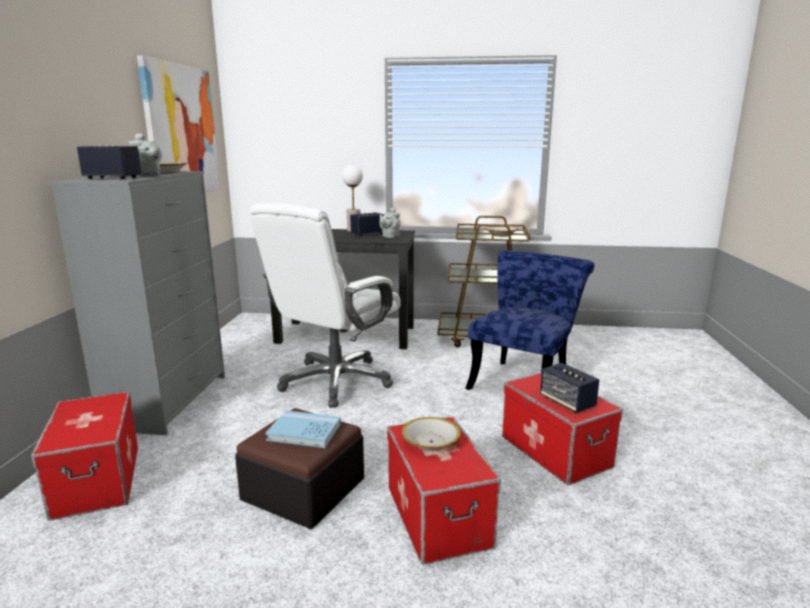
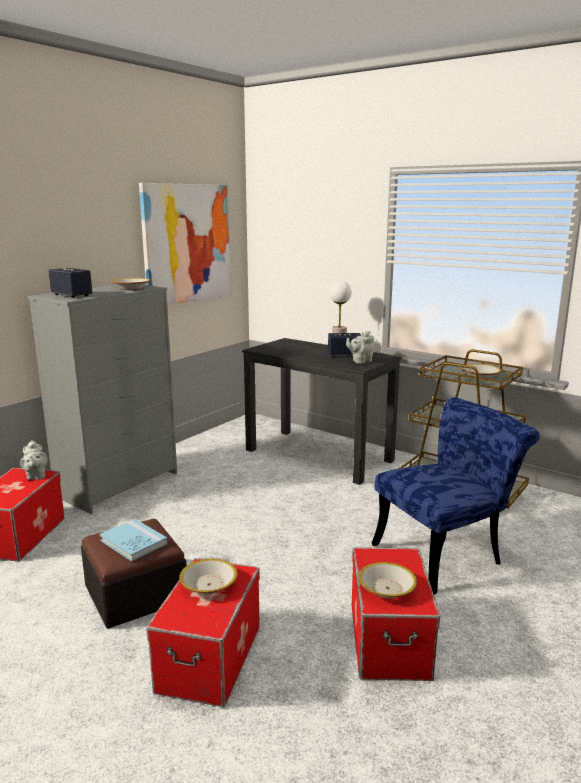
camera: 30 degrees right, 0 degrees up
grey teapot [129,133,162,176] -> grey teapot moved to [20,440,48,480]
white office chair [250,203,401,408] -> none
speaker [540,363,599,413] -> bowl [358,562,417,599]

